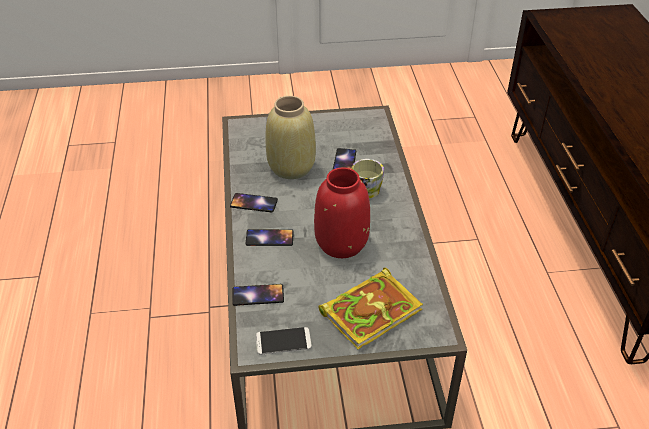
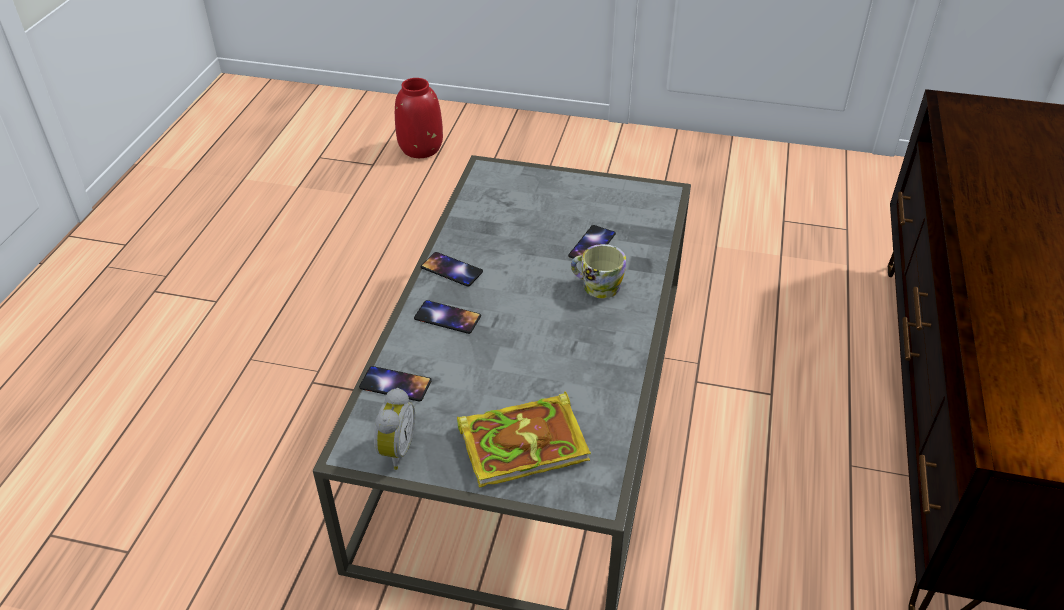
camera: 20 degrees right, 0 degrees up
phone [256,327,312,355] -> alarm clock [374,388,415,470]
beige vase [266,96,316,179] -> none
red vase [314,167,370,258] -> red vase moved to [395,78,443,158]

